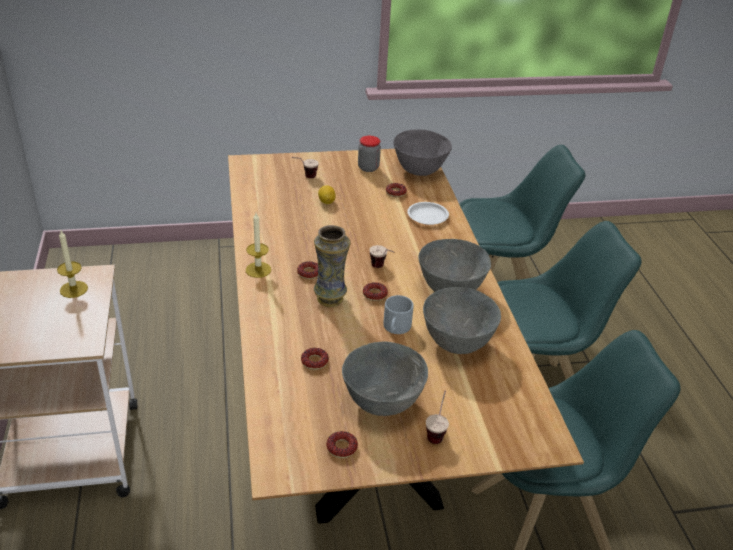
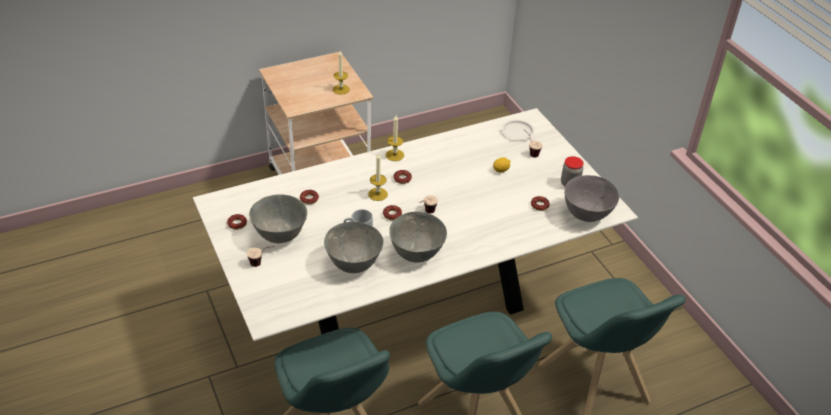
camera: 75 degrees right, 5 degrees up
brown dining table [228,149,584,524] -> white dining table [193,108,638,341]
vase [314,225,351,307] -> candle [368,153,388,201]
white plate [407,202,449,225] -> white plate moved to [502,120,535,140]

